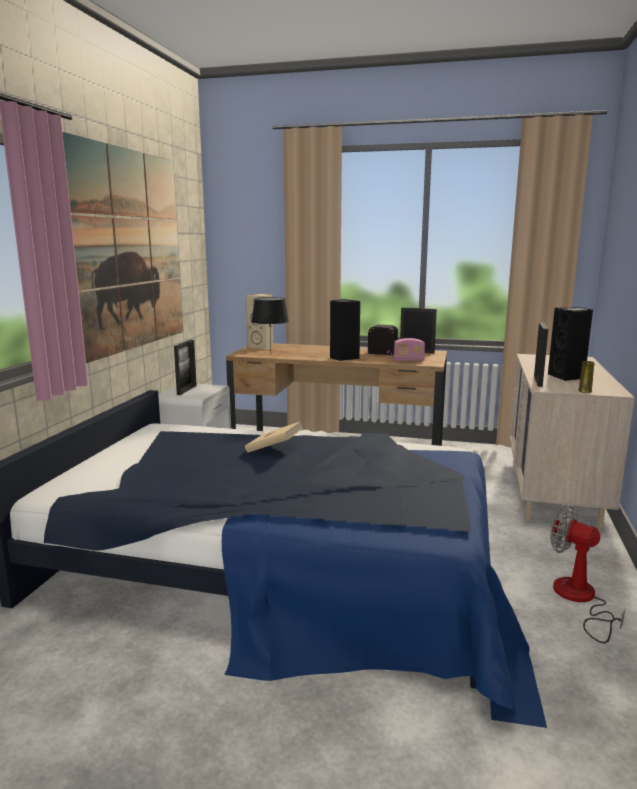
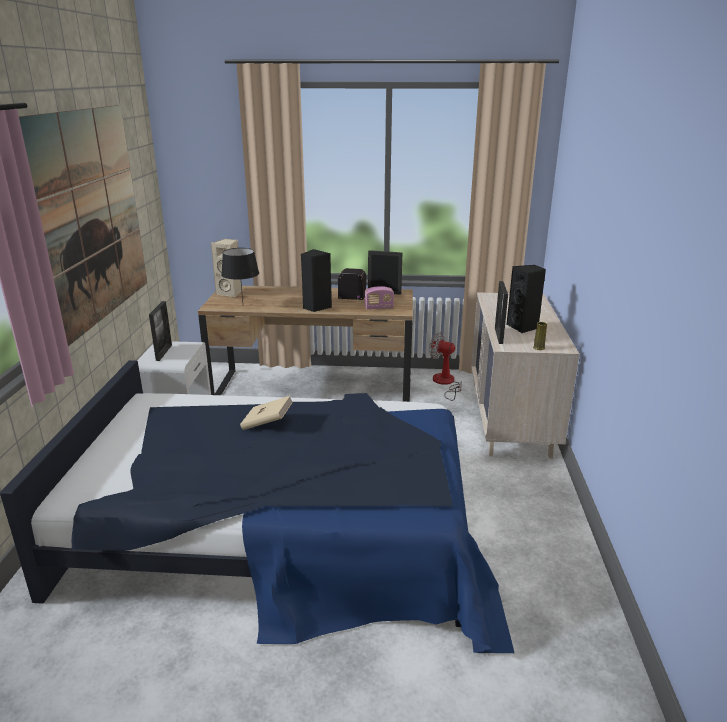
camera: 10 degrees left, 10 degrees up
fan [550,506,626,643] -> fan moved to [429,332,462,401]

